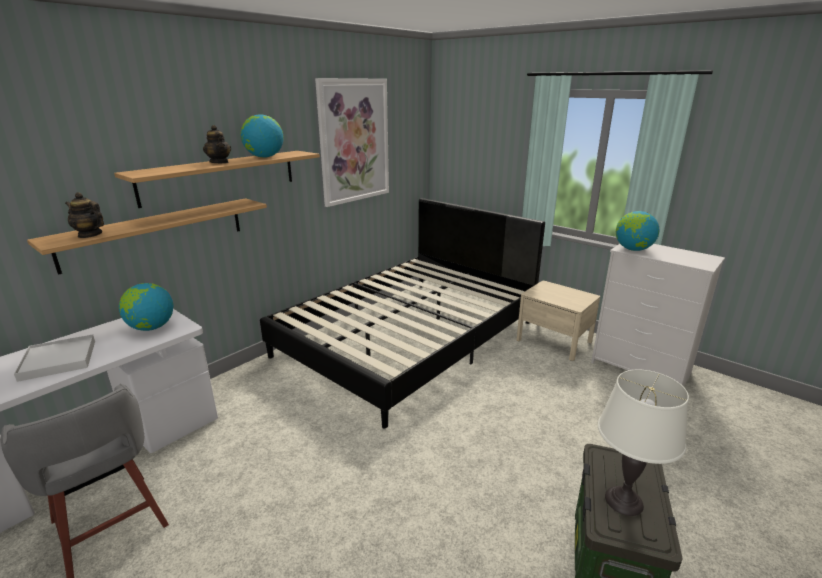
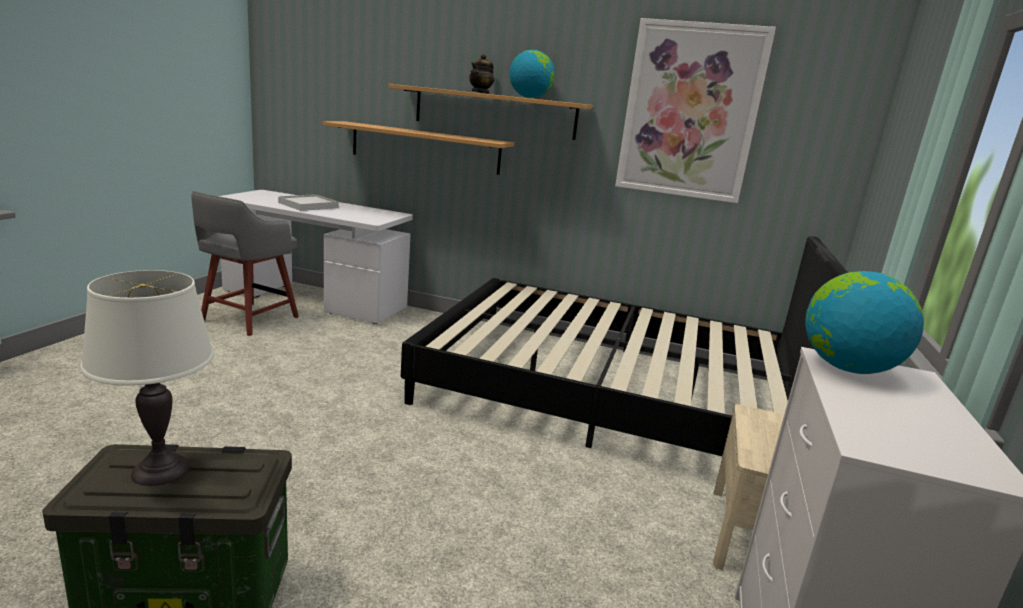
camera: 65 degrees right, 5 degrees down
teapot [65,192,104,238] -> none
globe [119,283,173,331] -> none

